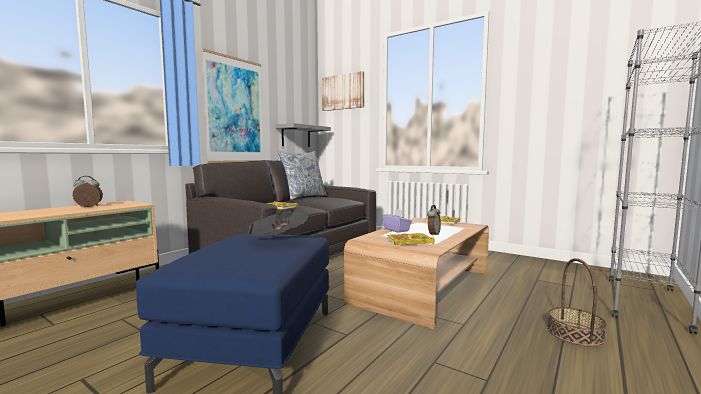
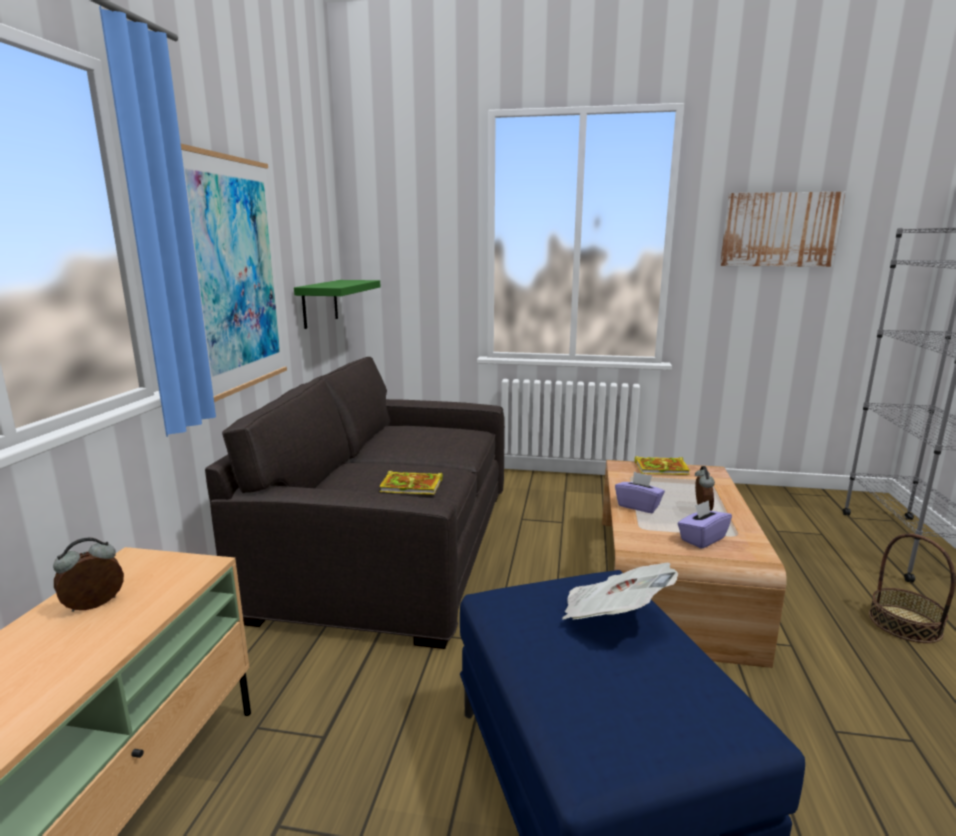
camera: 25 degrees left, 10 degrees up
grey shelf [276,123,331,147] -> green shelf [294,280,381,329]
pillow [278,151,328,200] -> none
picture [322,71,364,111] -> picture moved to [720,192,845,267]
book [387,233,435,245] -> purple tissue box [678,500,732,549]

